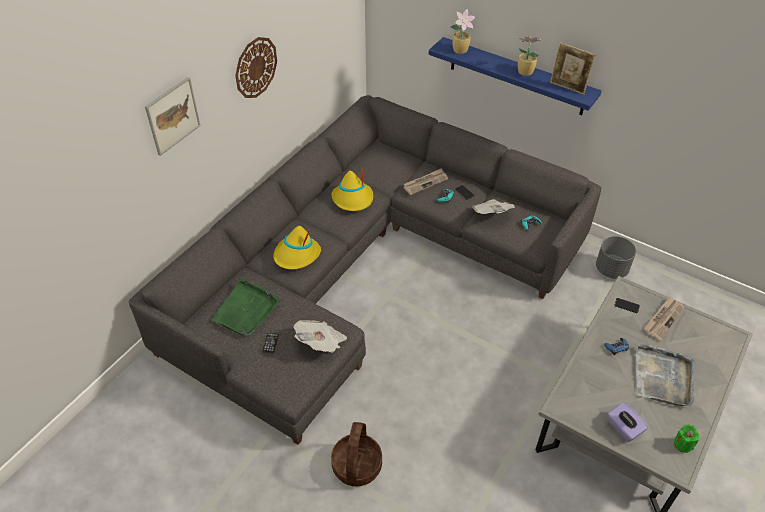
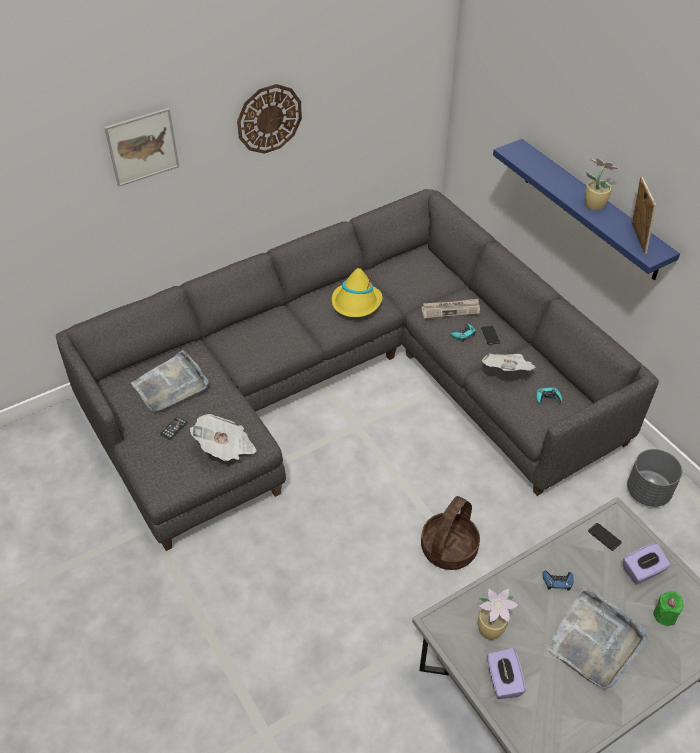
camera: 25 degrees right, 0 degrees up
green tray [212,279,279,336] -> grey tray [131,350,209,413]
yellow hat [273,226,321,269] -> none
basket [331,422,382,486] -> basket moved to [421,496,480,570]
potted plant [451,9,475,54] -> potted plant moved to [478,588,518,640]
picture frame [550,42,596,95] -> picture frame turned 150 degrees counterclockwise [632,176,656,254]
newspaper [644,296,684,342] -> purple tissue box [623,543,671,584]
green candle [674,424,699,453] -> green candle moved to [654,591,684,626]

